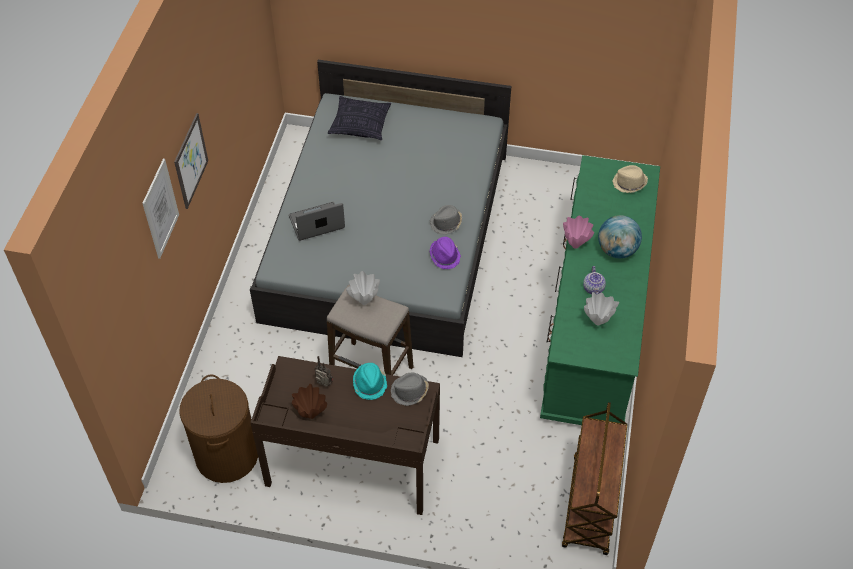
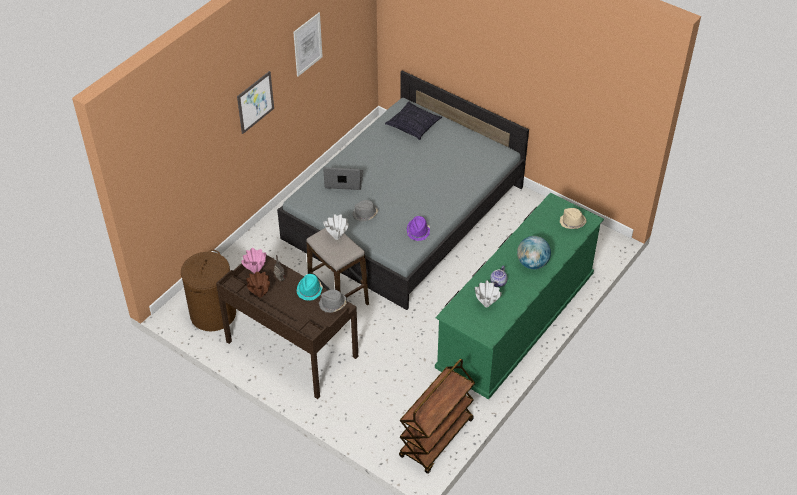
camera: 25 degrees right, 5 degrees down
picture [142,159,179,259] -> picture moved to [293,13,323,77]
grey hat [430,205,462,234] -> grey hat moved to [352,200,378,222]
pink vase [563,215,594,249] -> pink vase moved to [241,248,266,274]

